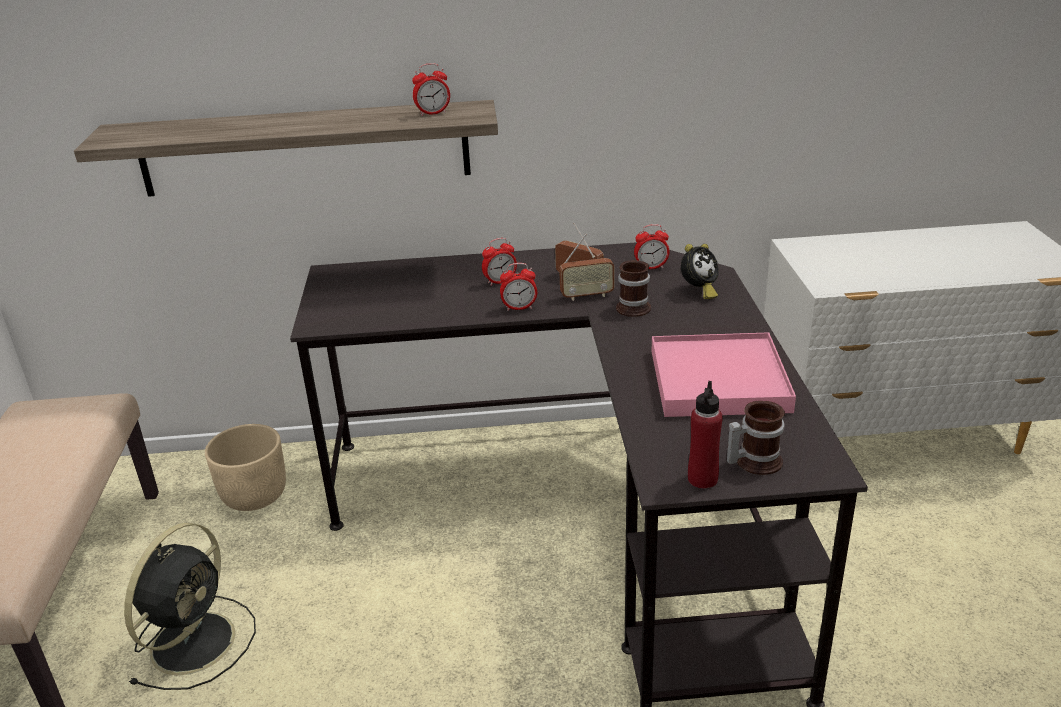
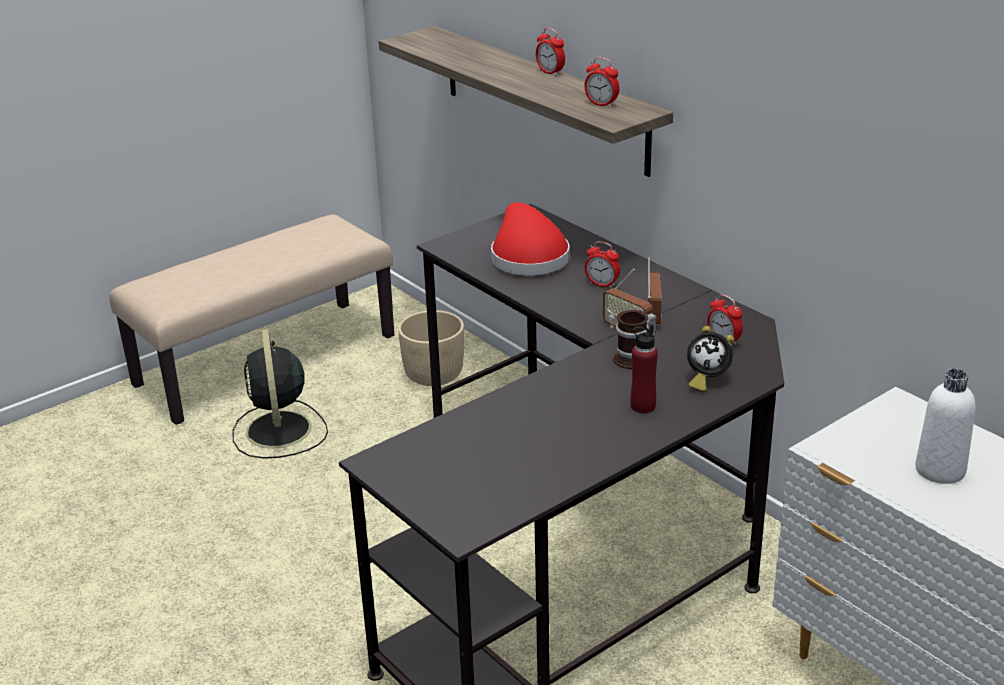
camera: 55 degrees right, 0 degrees up
black fan [124,522,256,690] -> black fan turned 90 degrees clockwise [232,329,328,459]
alarm clock [500,263,537,311] -> alarm clock moved to [536,28,565,76]
pink tray [652,332,796,417] -> none
red bottle [688,381,723,489] -> red bottle moved to [630,324,658,413]
mug [727,401,785,475] -> none
none -> red hat [491,202,570,276]
none -> white bottle [915,369,976,484]

